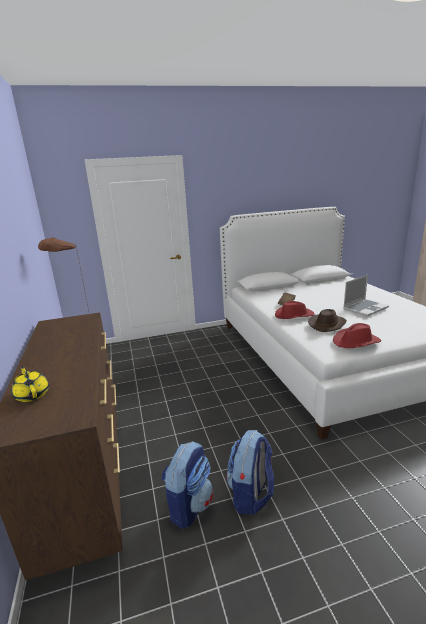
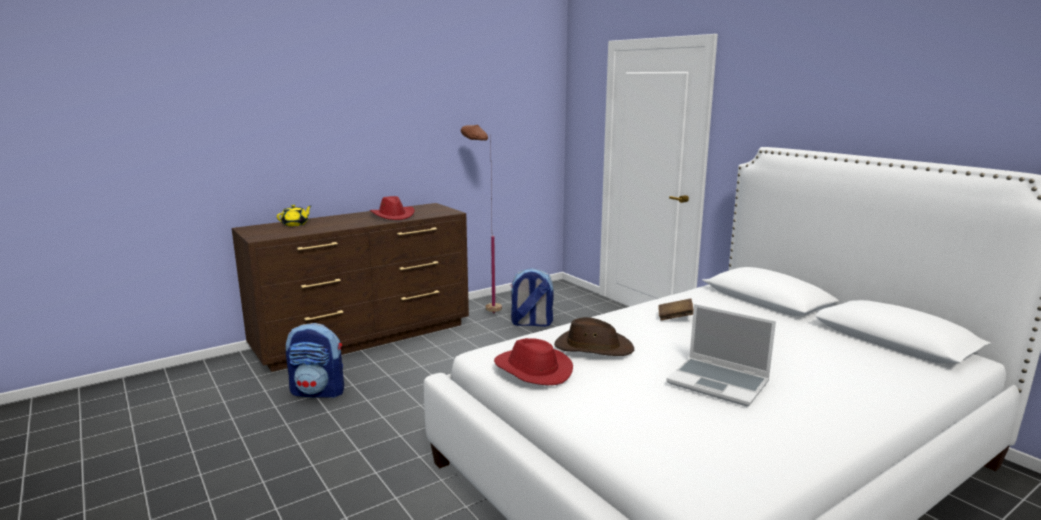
camera: 70 degrees right, 5 degrees down
backpack [227,430,274,514] -> backpack moved to [510,268,554,327]
red hat [275,301,315,319] -> red hat moved to [370,196,415,220]

